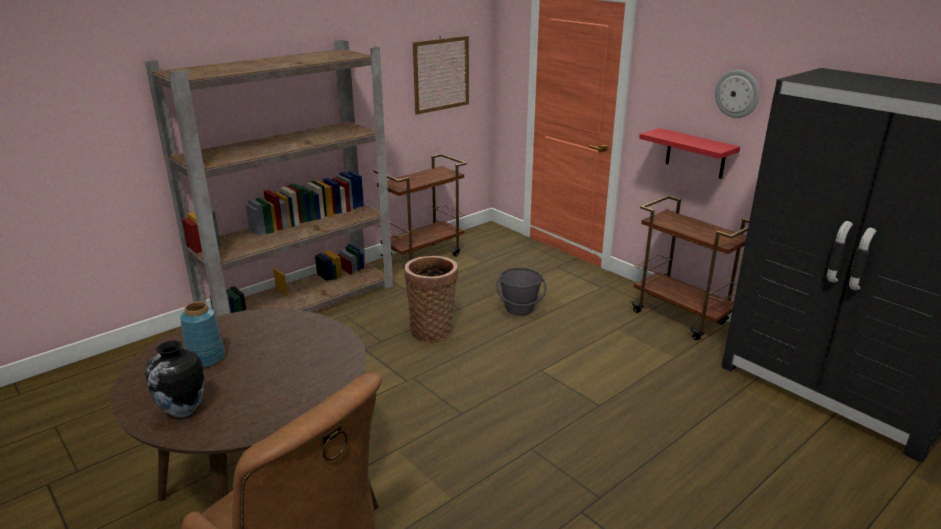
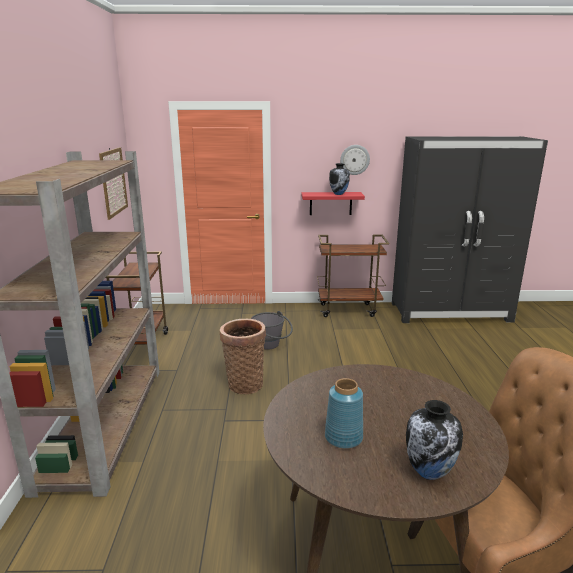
camera: 50 degrees left, 5 degrees down
none -> vase [329,163,350,195]

